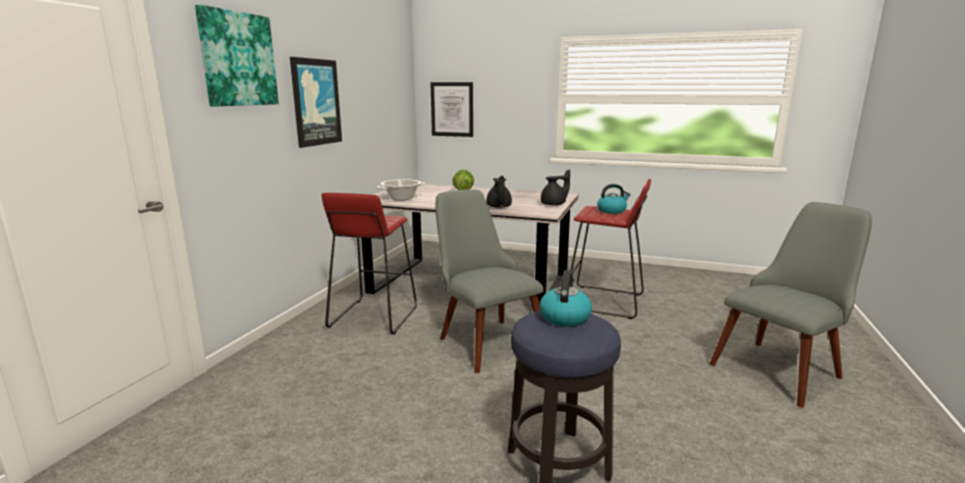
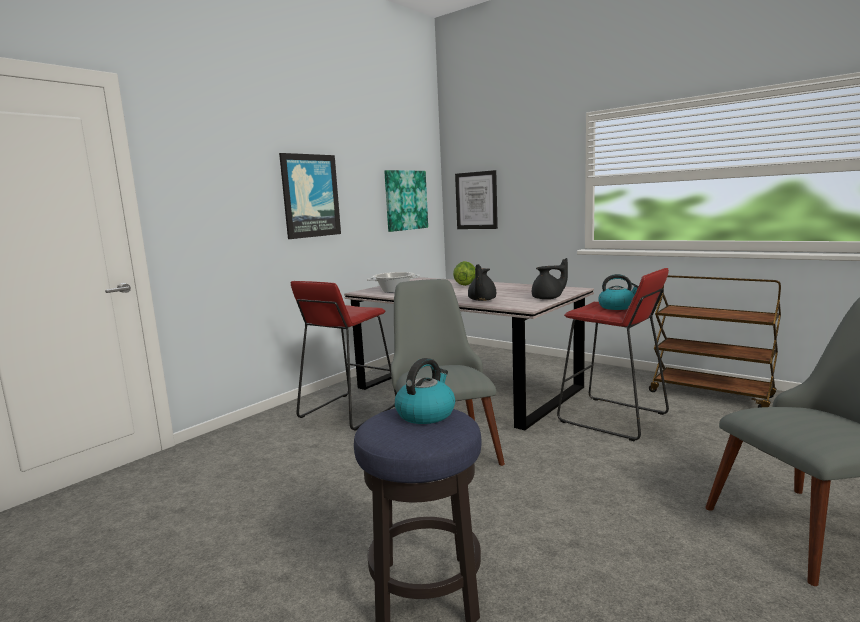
camera: 20 degrees right, 5 degrees down
picture [195,5,279,106] -> picture moved to [384,170,428,232]
none -> brown cart [649,275,781,408]

